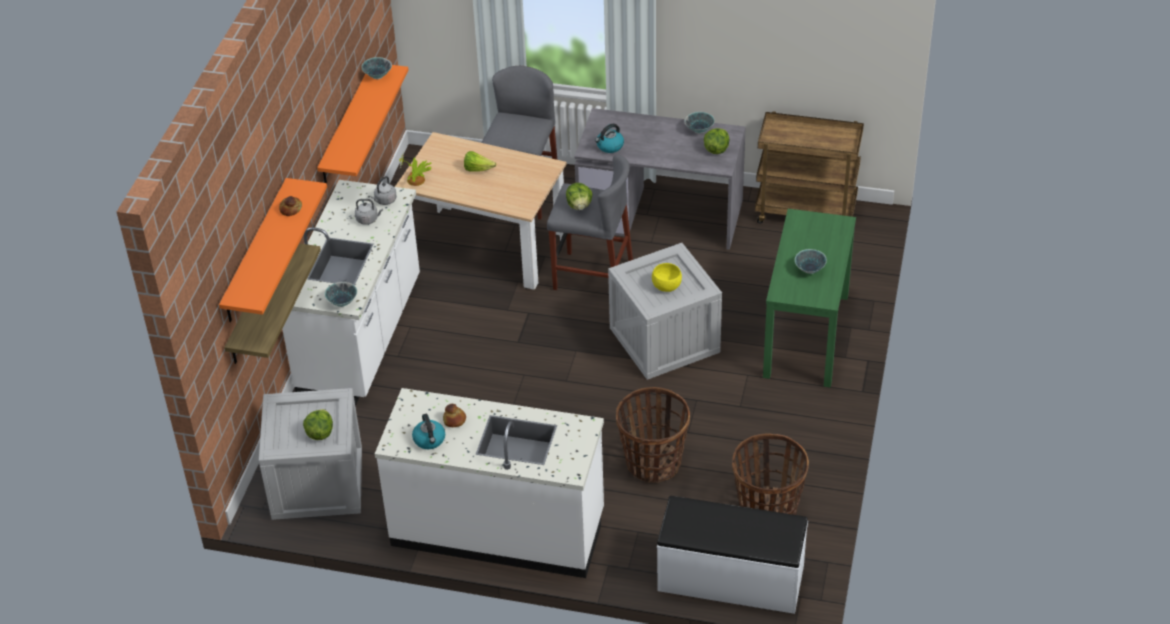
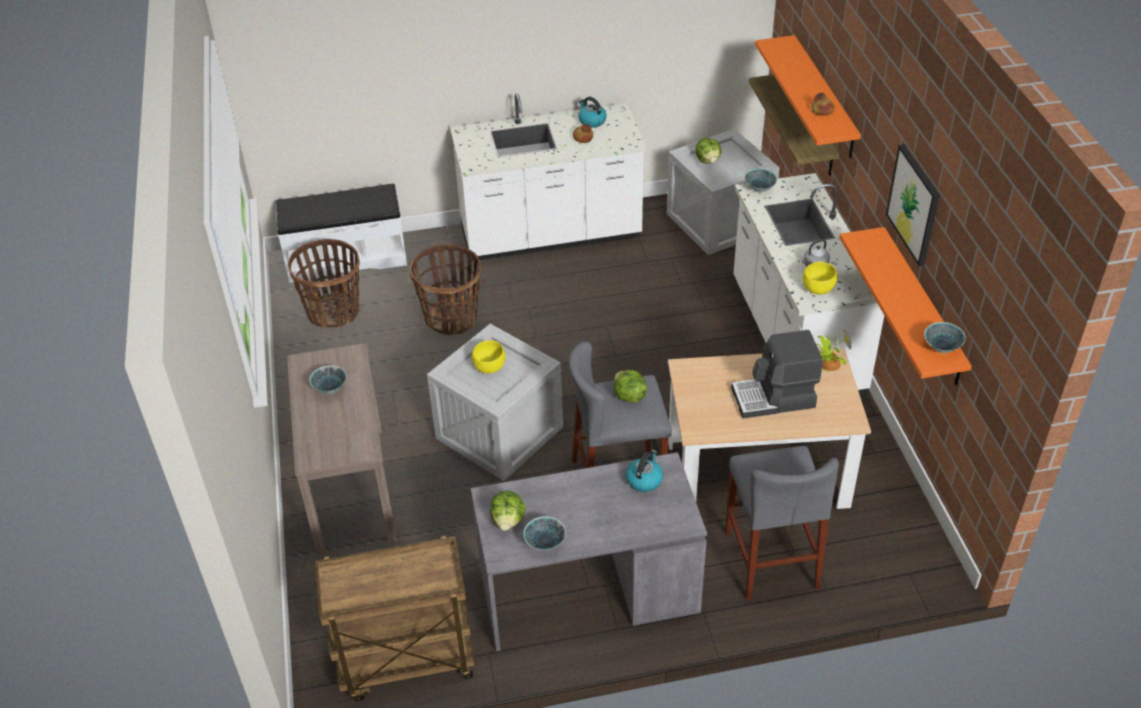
camera: 155 degrees right, 0 degrees up
grey kettle [371,176,397,205] -> yellow bowl [803,262,837,295]
lettuce [464,151,497,172] -> coffee machine [731,330,823,419]
green console table [763,209,856,388] -> brown console table [287,343,397,555]
none -> picture [886,144,940,266]

